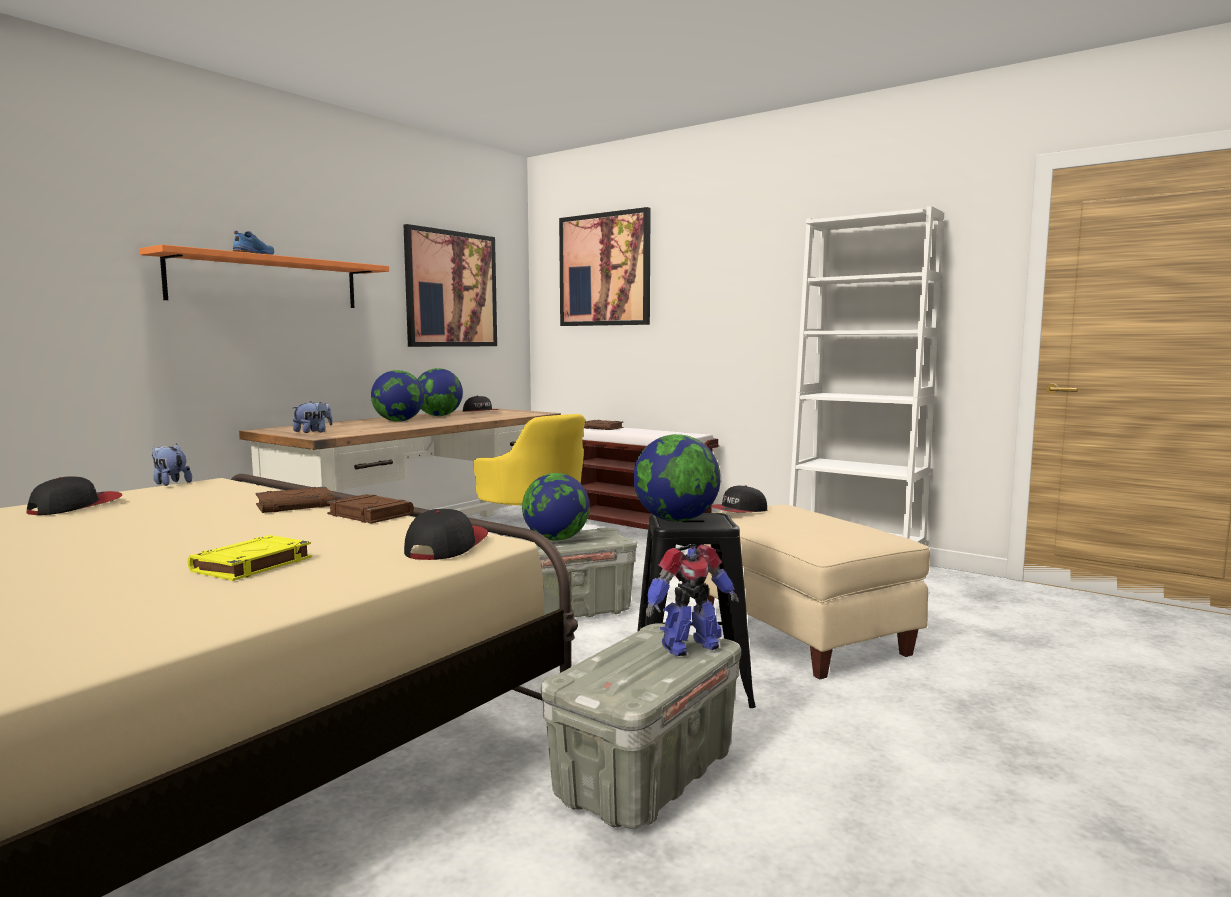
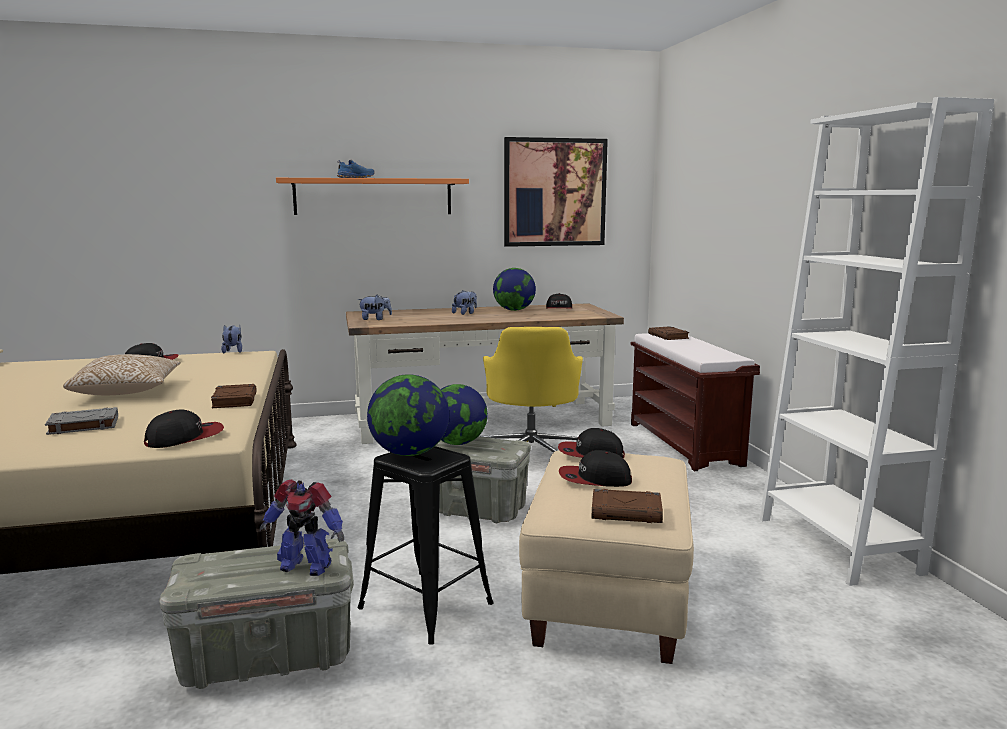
camera: 40 degrees right, 5 degrees up
yellow book [188,535,312,581] -> grey book [45,407,118,435]
brown book [255,487,335,513] -> brown book moved to [592,489,663,523]
globe [371,370,424,422] -> plush toy [452,290,477,315]
picture [559,207,651,326] -> none
none -> pillow [63,354,181,395]
none -> cap [559,450,632,487]

